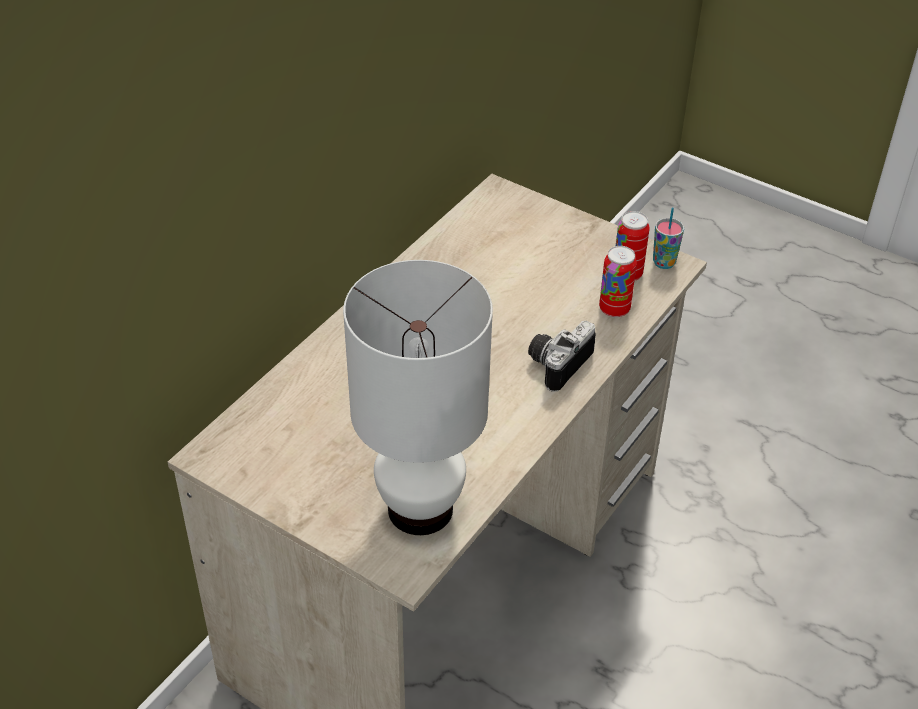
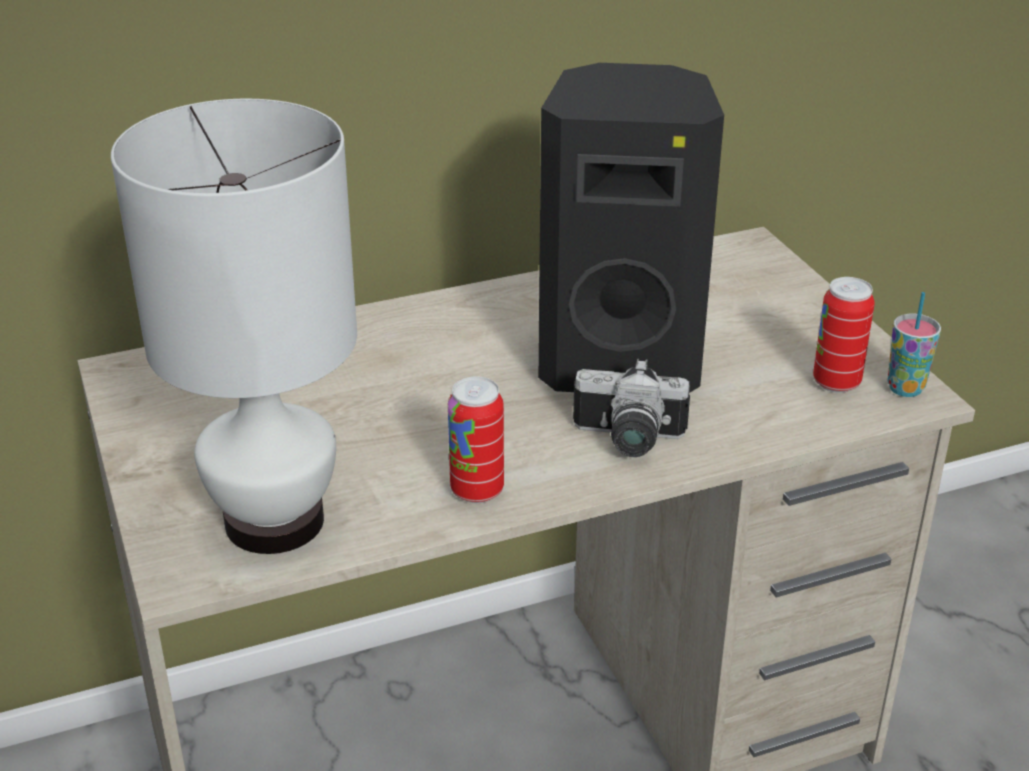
camera: 35 degrees right, 10 degrees down
camera [528,321,596,392] -> camera turned 150 degrees counterclockwise [573,359,690,457]
can [599,246,637,318] -> can moved to [448,376,504,503]
none -> black speaker [538,63,724,393]

